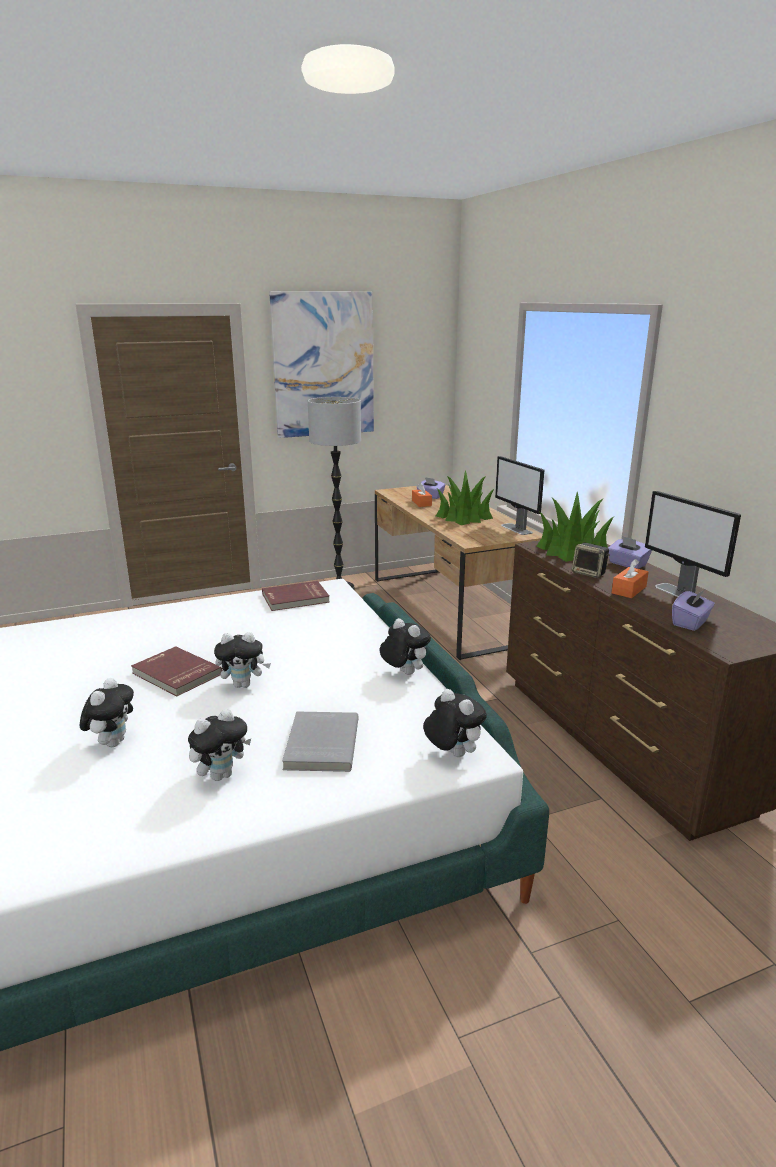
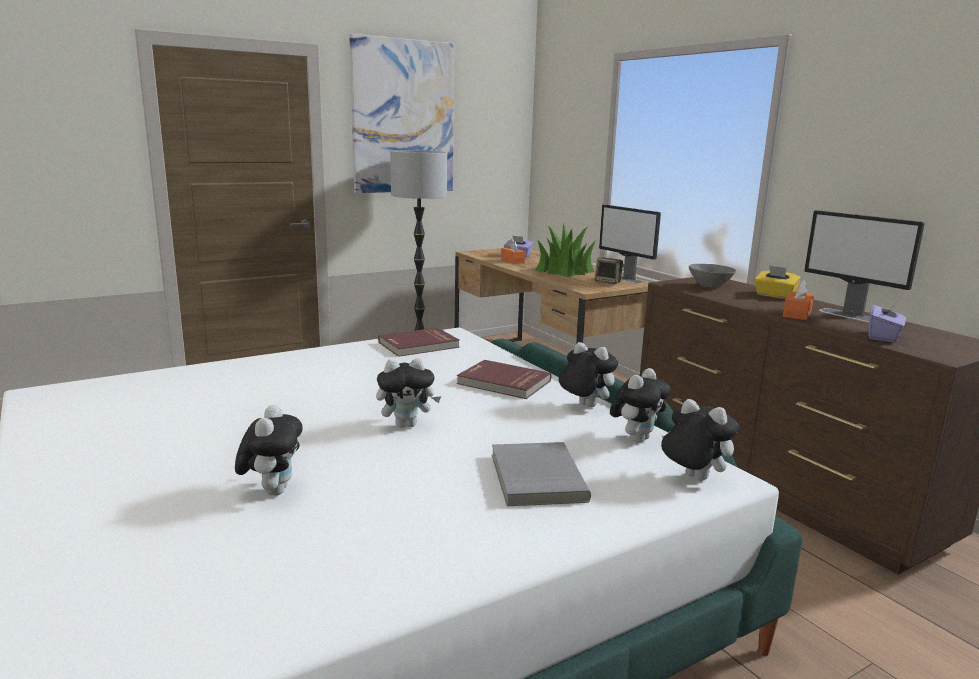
camera: 10 degrees left, 5 degrees down
red book [131,646,222,696] -> red book moved to [457,360,551,399]
plush toy [188,709,251,781] -> plush toy moved to [610,368,671,443]
potted plant [536,492,615,562] -> grey bowl [689,264,736,288]
speaker [572,543,610,578] -> speaker moved to [594,258,624,284]
purple tissue box [608,536,652,569] -> yellow tissue box [754,265,801,299]

